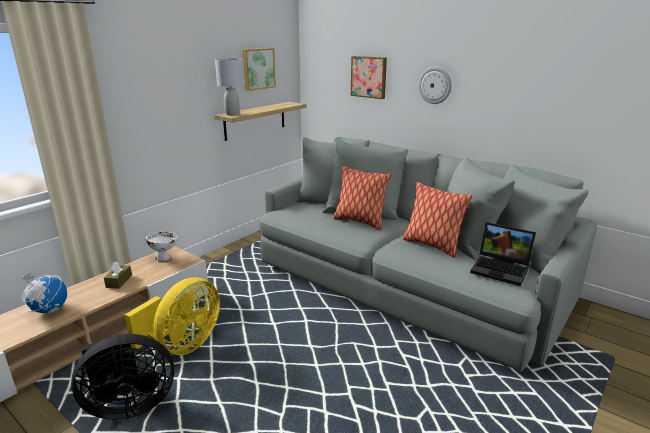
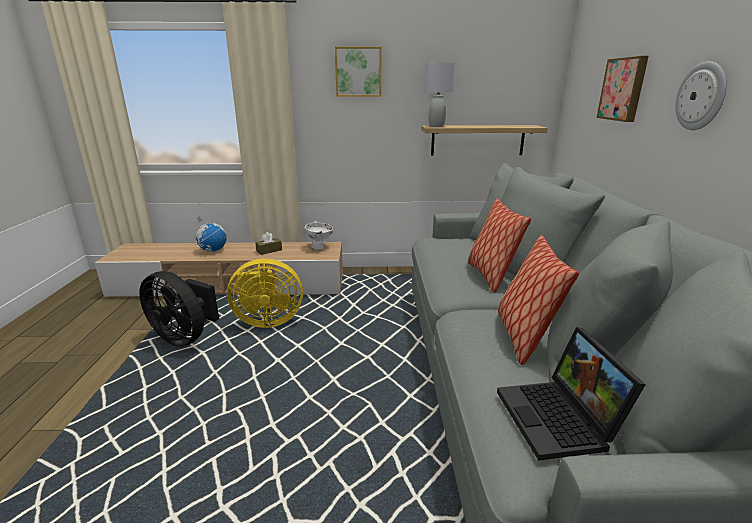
camera: 50 degrees right, 0 degrees up
picture [243,48,276,91] -> picture moved to [335,47,381,97]

